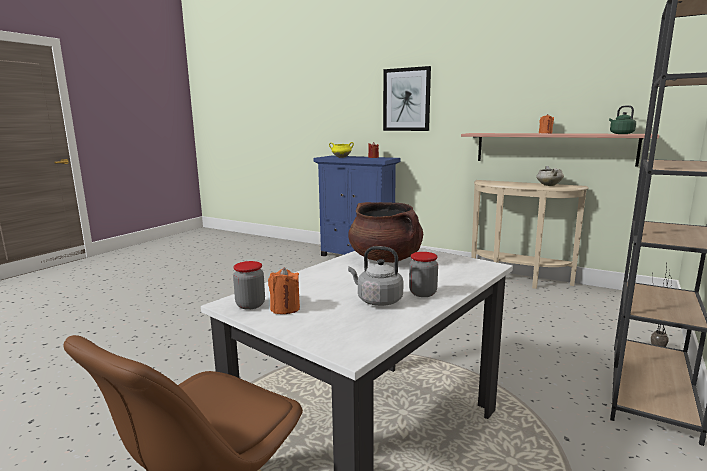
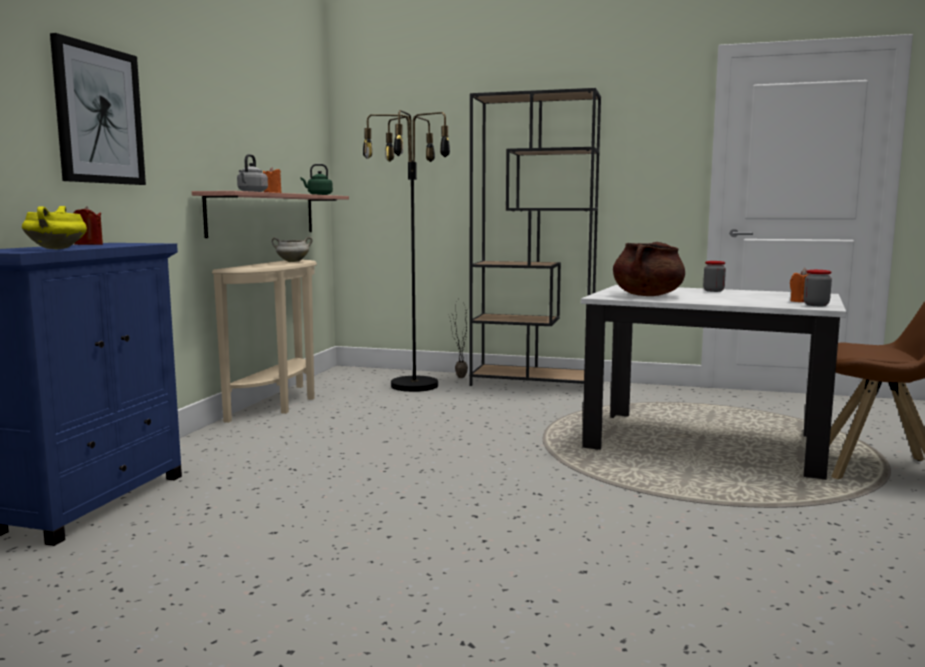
camera: 105 degrees left, 5 degrees down
grey kettle [348,246,403,306] -> grey kettle moved to [237,154,268,192]
none -> floor lamp [363,110,450,392]

